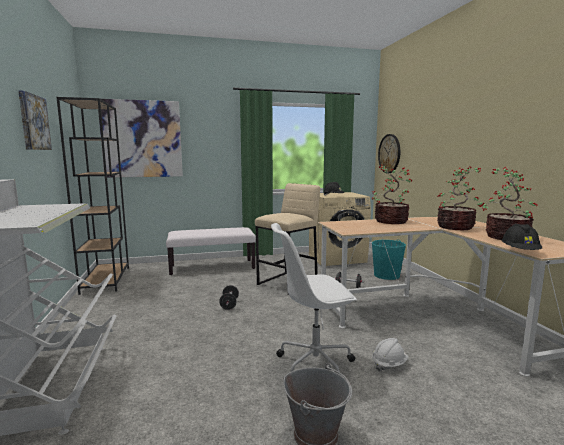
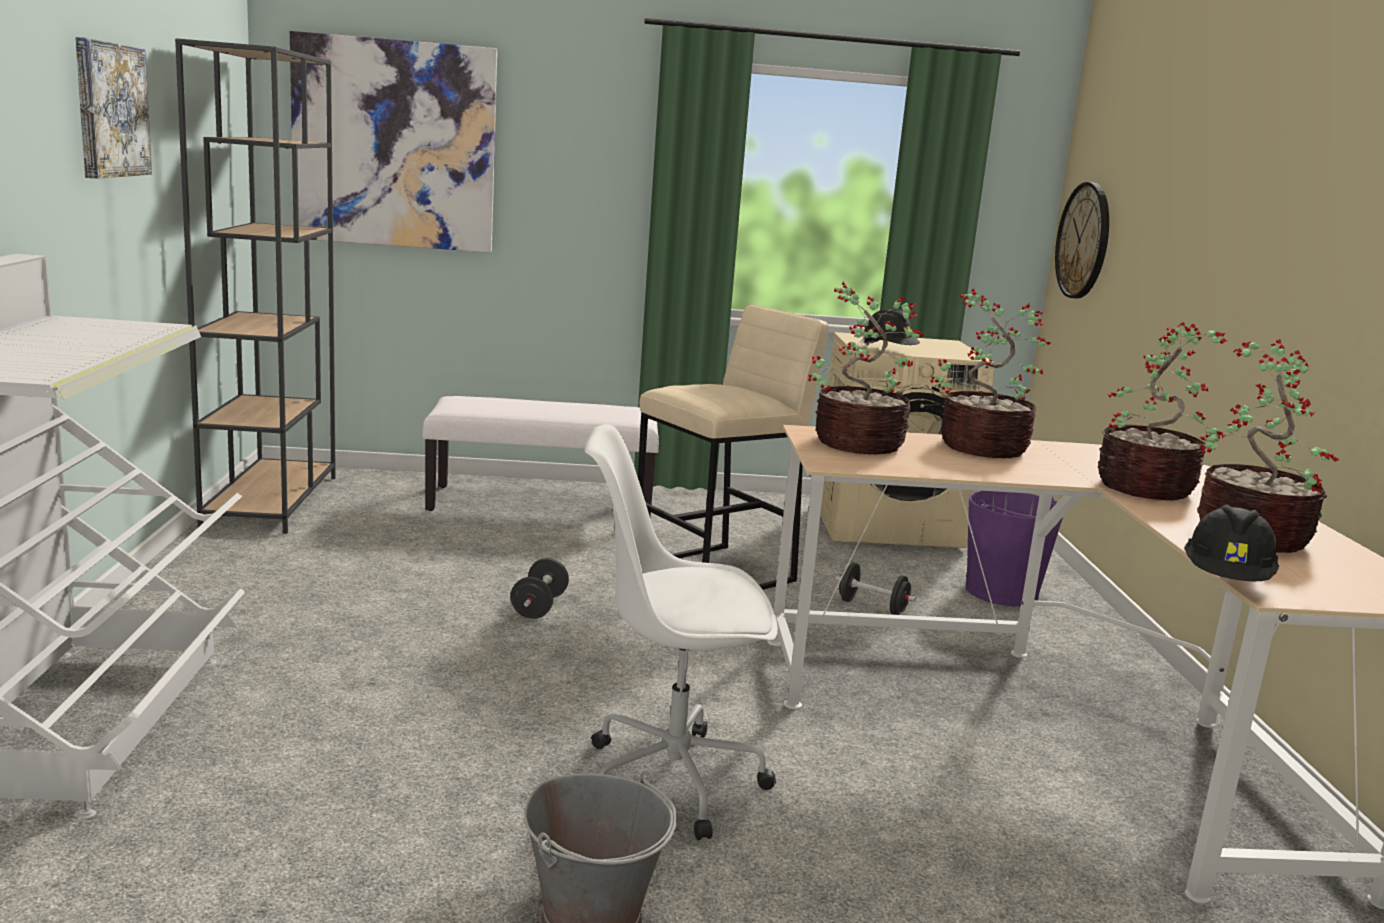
camera: 10 degrees right, 5 degrees up
turquoise bucket [372,239,406,280] -> purple bucket [966,491,1063,606]
white hard hat [372,338,409,371] -> none
none -> potted plant [808,281,924,454]

